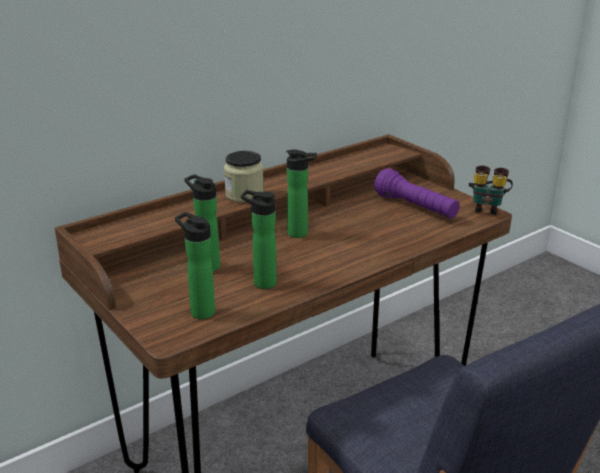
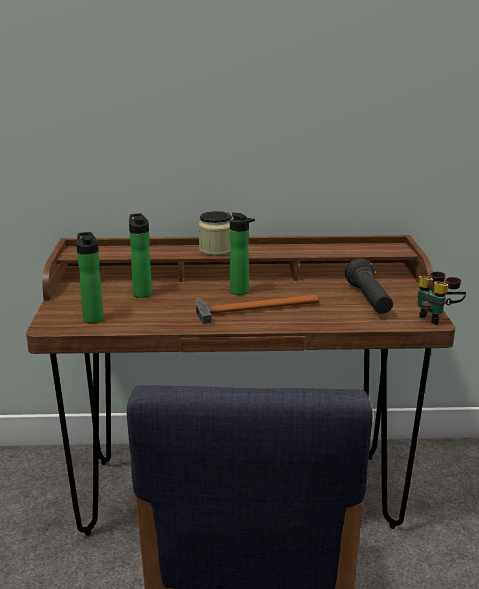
camera: 35 degrees right, 5 degrees down
bottle [241,190,277,289] -> none
purple flashlight [374,168,460,218] -> black flashlight [345,258,393,314]
none -> hammer [196,294,319,324]

